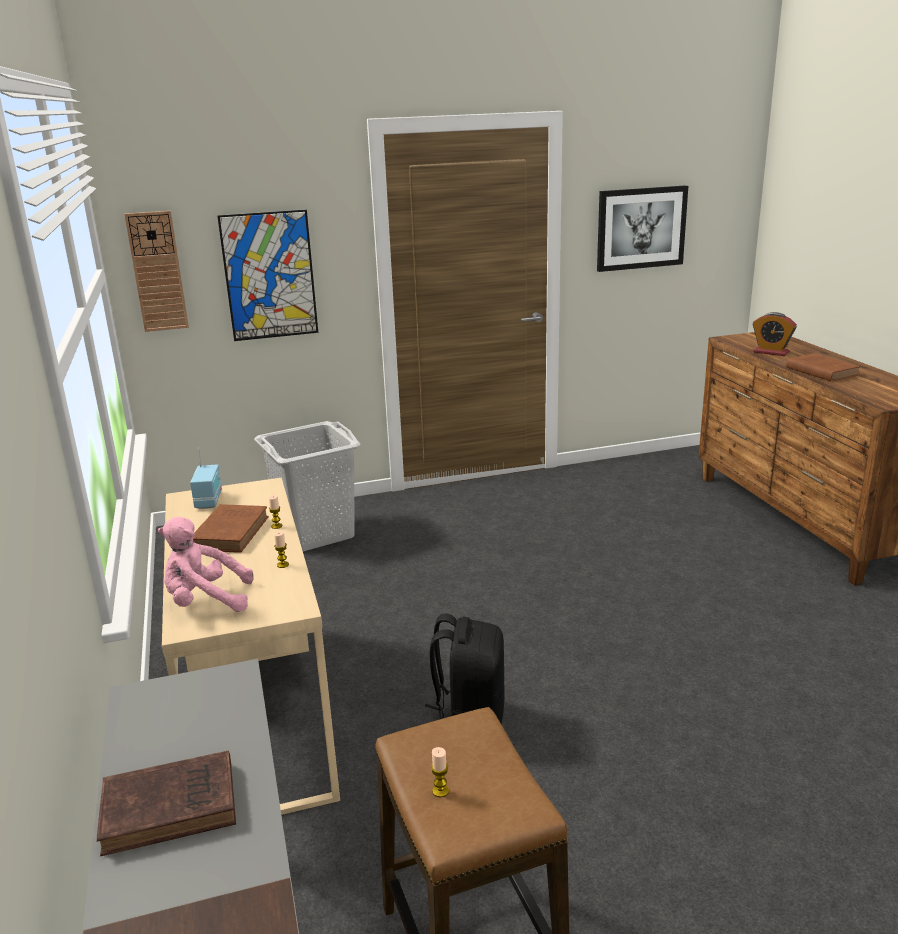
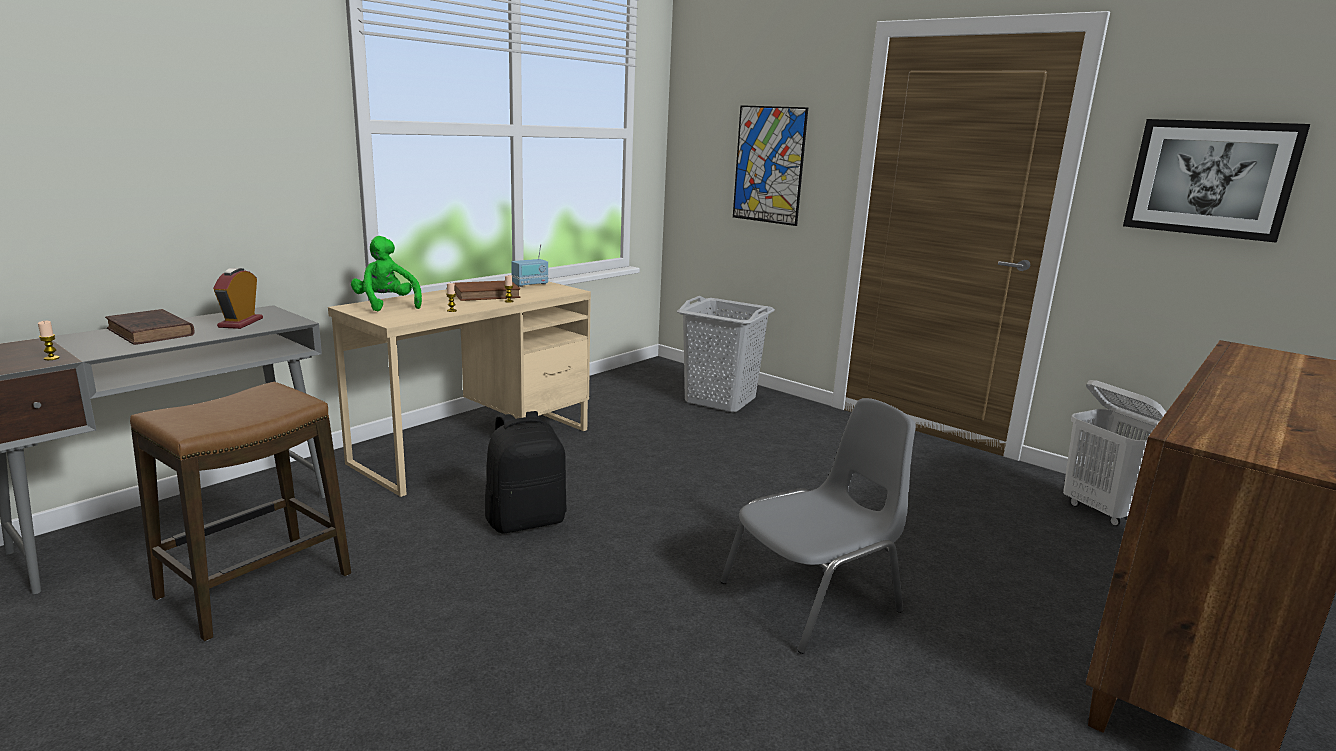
camera: 55 degrees right, 5 degrees down
wall clock [124,211,189,332] -> none
pink plush toy [158,517,254,612] -> green plush toy [351,236,422,311]
candle [431,747,449,797] -> candle moved to [38,321,60,360]
alarm clock [753,312,797,356] -> alarm clock moved to [213,268,263,329]
brown book [786,353,861,382] -> none
none -> grey chair [720,398,916,654]
none -> white laundry basket [1063,380,1166,526]

